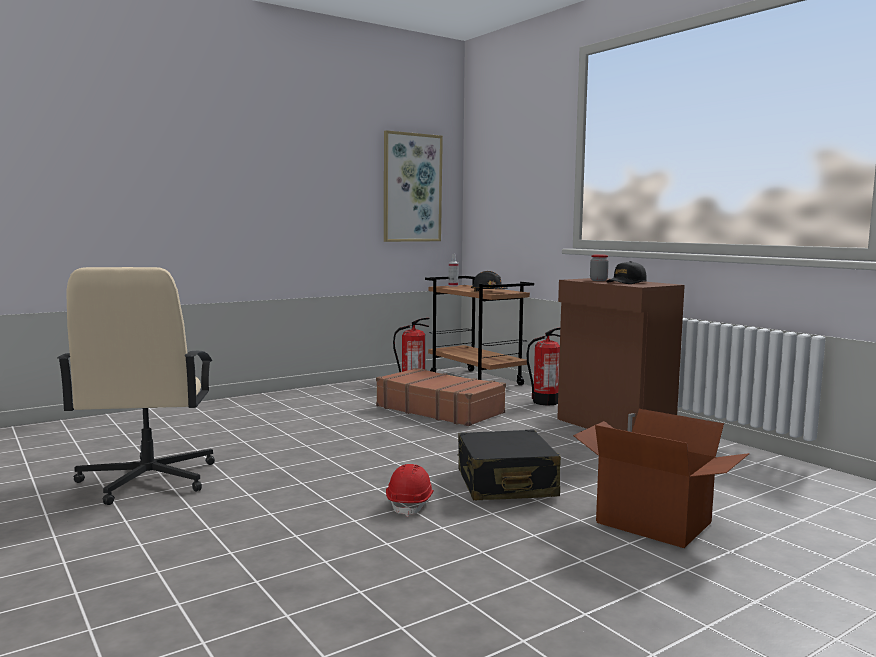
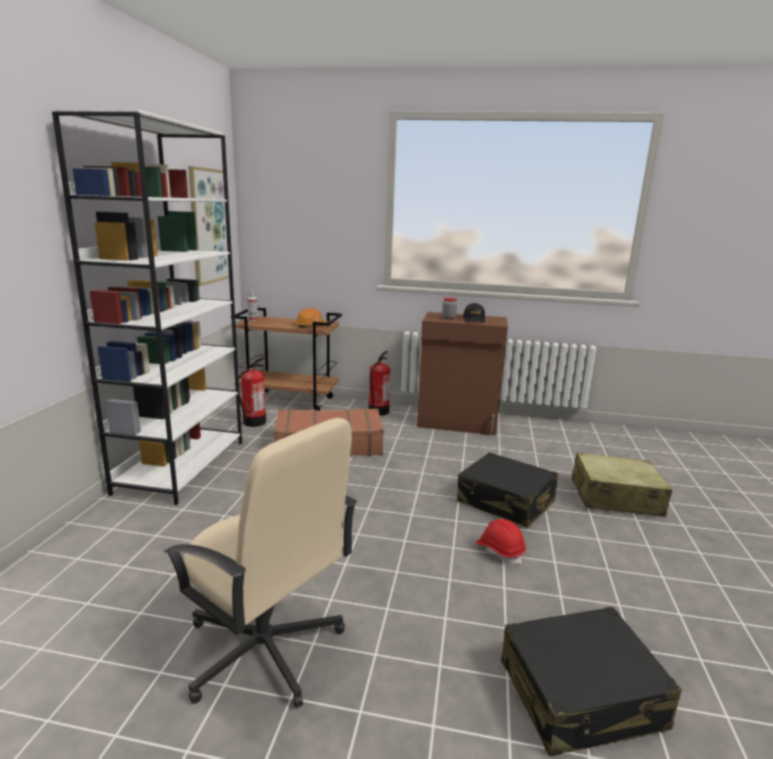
camera: 45 degrees left, 10 degrees up
black hard hat [471,271,508,291] -> orange hard hat [295,308,328,328]
cardboard box [573,409,749,548] -> beige suitcase [571,452,673,517]
none -> white bookcase [52,109,242,505]
none -> black suitcase [501,607,682,757]

